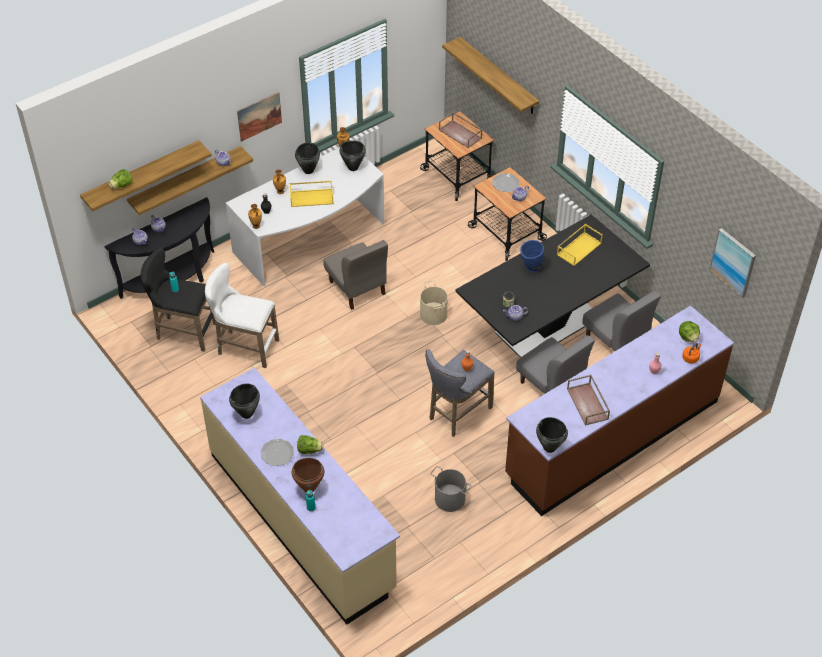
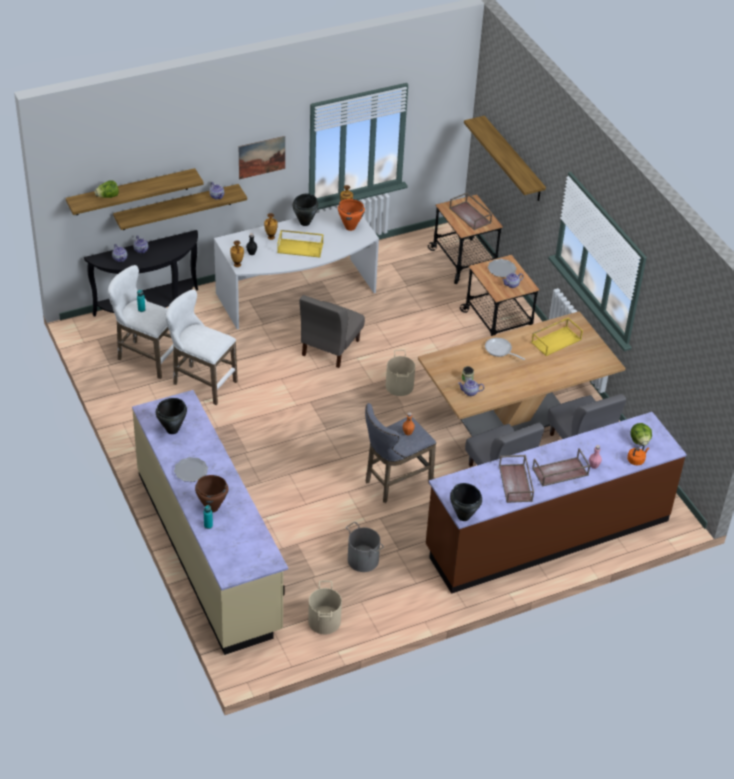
camera: 10 degrees right, 5 degrees down
black stool [141,247,215,352] -> white stool [108,265,181,379]
lettuce [297,435,324,454] -> none
grey chair [324,240,388,310] -> grey chair turned 45 degrees clockwise [299,295,365,368]
black cooking pot [339,140,366,171] -> orange cooking pot [338,199,365,231]
black dining table [455,214,650,358] -> beige dining table [418,311,626,436]
blue vase [520,240,544,272] -> frying pan [485,338,525,360]
picture [709,228,756,298] -> none
none -> beige bucket [308,581,342,634]
none -> brown tray [532,448,590,487]

